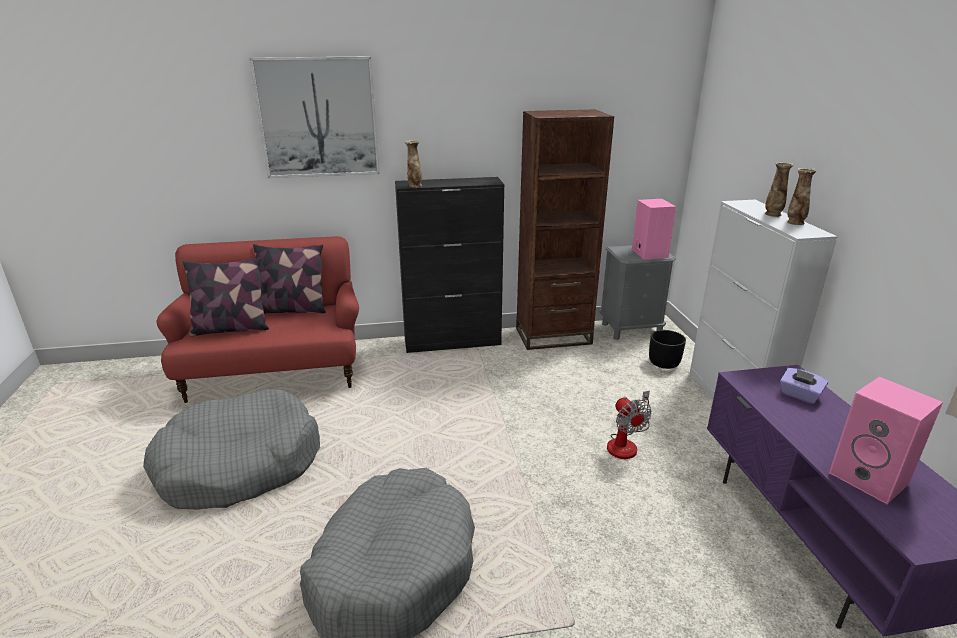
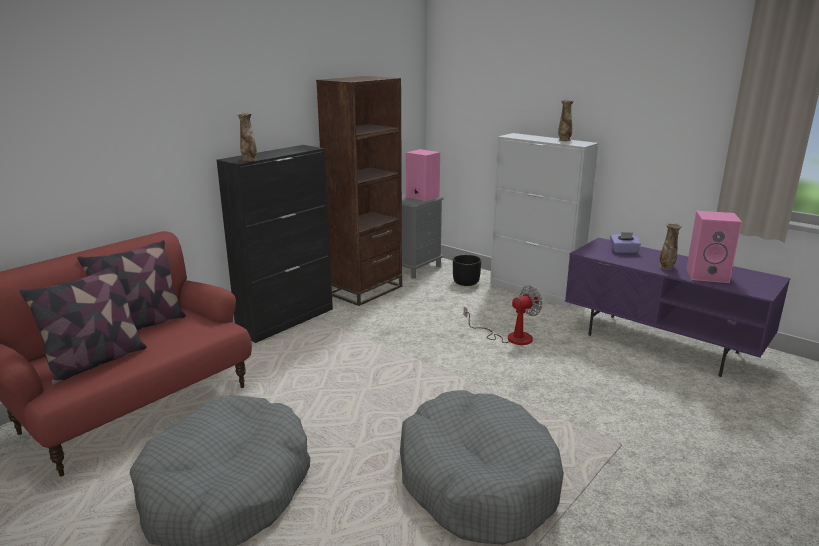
camera: 40 degrees left, 5 degrees down
picture [249,57,380,178] -> none
fan [607,391,652,459] -> fan turned 60 degrees counterclockwise [464,285,543,345]
vase [765,161,794,217] -> vase moved to [659,223,682,270]

